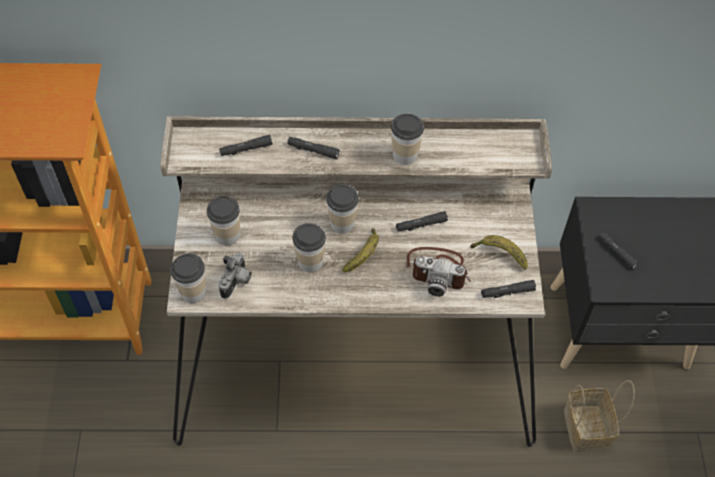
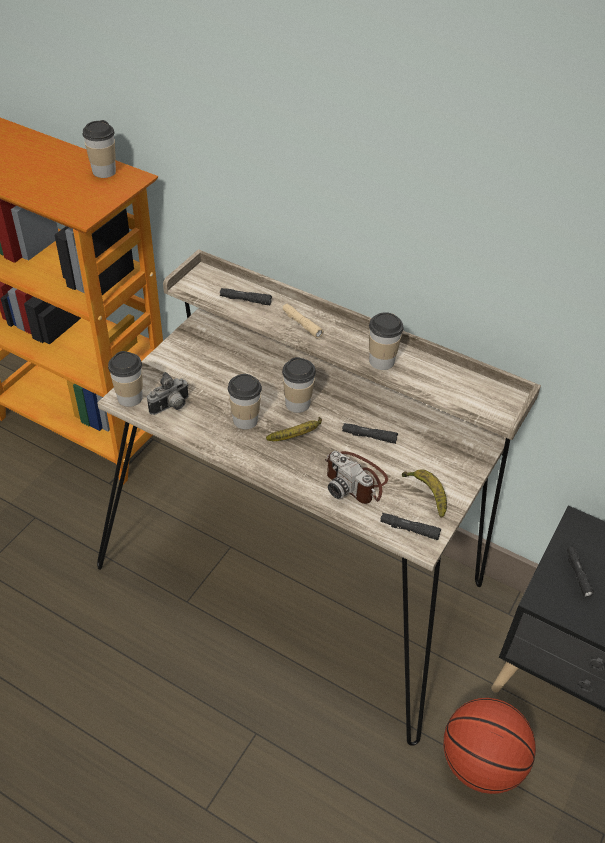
camera: 30 degrees right, 10 degrees down
cup [207,196,240,245] -> cup moved to [83,120,116,178]
black flashlight [287,137,340,159] -> beige flashlight [283,304,323,338]
basket [564,380,635,452] -> basketball [443,698,536,794]

